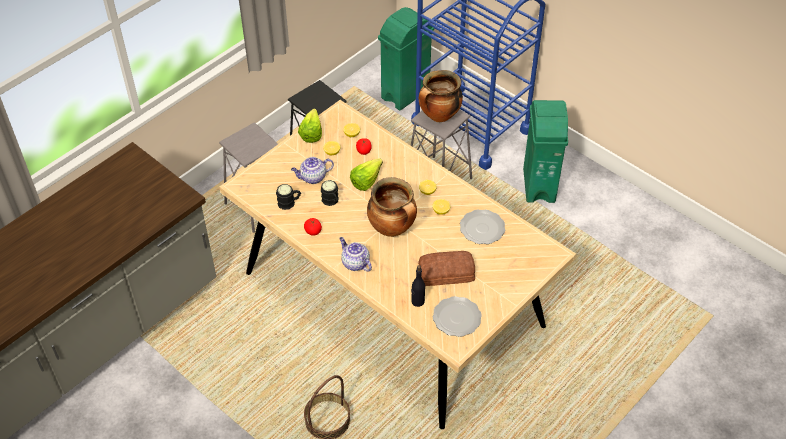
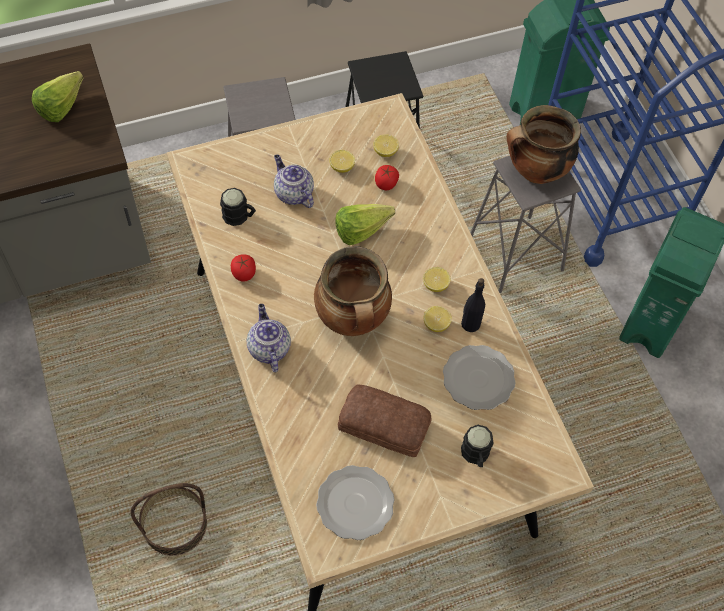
camera: 25 degrees right, 10 degrees up
teapot [291,157,334,184] -> teapot turned 45 degrees clockwise [274,155,314,208]
lettuce [298,109,322,143] -> lettuce moved to [32,71,83,122]
black mug [321,180,339,206] -> black mug moved to [461,425,494,467]
black bottle [411,265,425,307] -> black bottle moved to [461,278,485,332]

